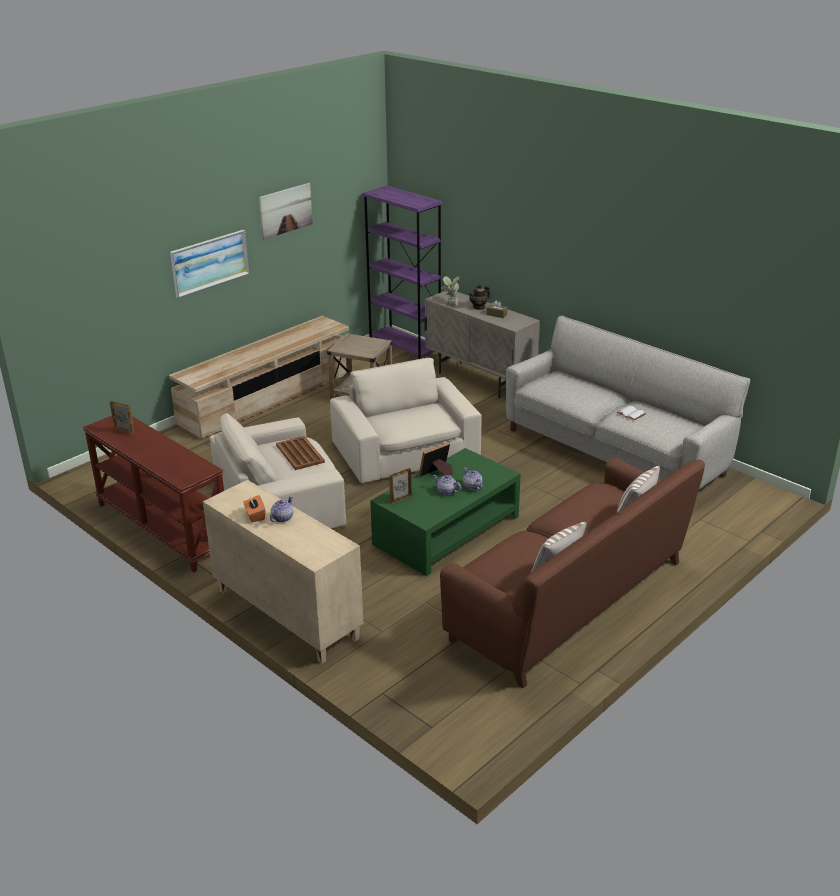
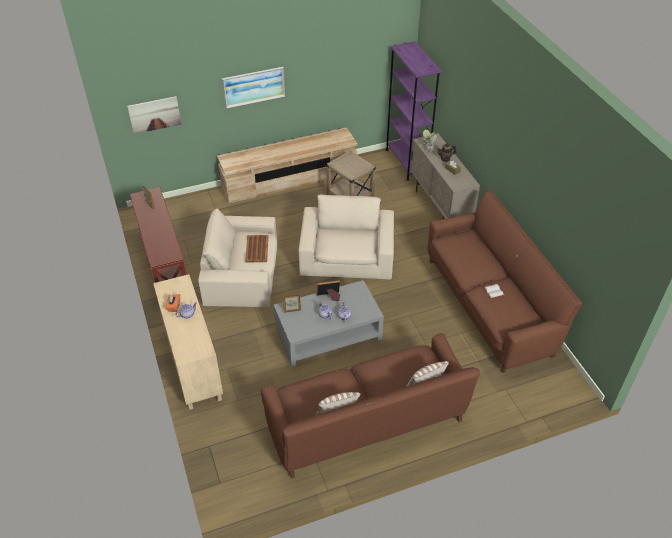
camera: 25 degrees right, 15 degrees up
picture [259,183,313,239] -> picture moved to [127,96,181,134]
green coffee table [370,448,521,576] -> grey coffee table [274,280,384,367]
grey sofa [506,316,750,489] -> brown sofa [428,190,582,373]

